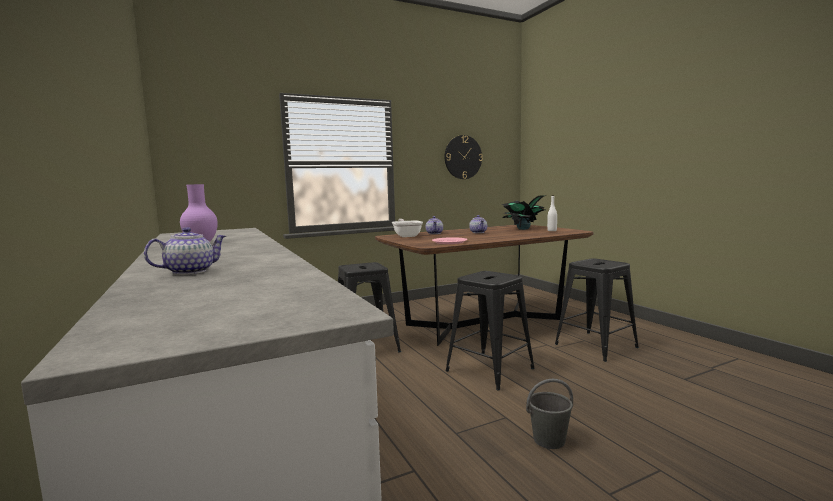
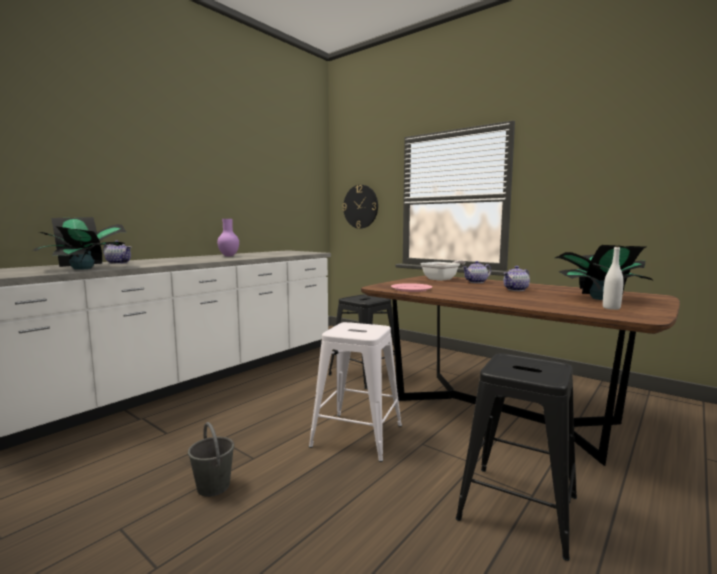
camera: 65 degrees right, 0 degrees up
wall clock [445,135,483,179] -> wall clock moved to [343,185,378,229]
black stool [445,271,535,391] -> white stool [309,322,402,462]
none -> potted plant [32,217,126,270]

